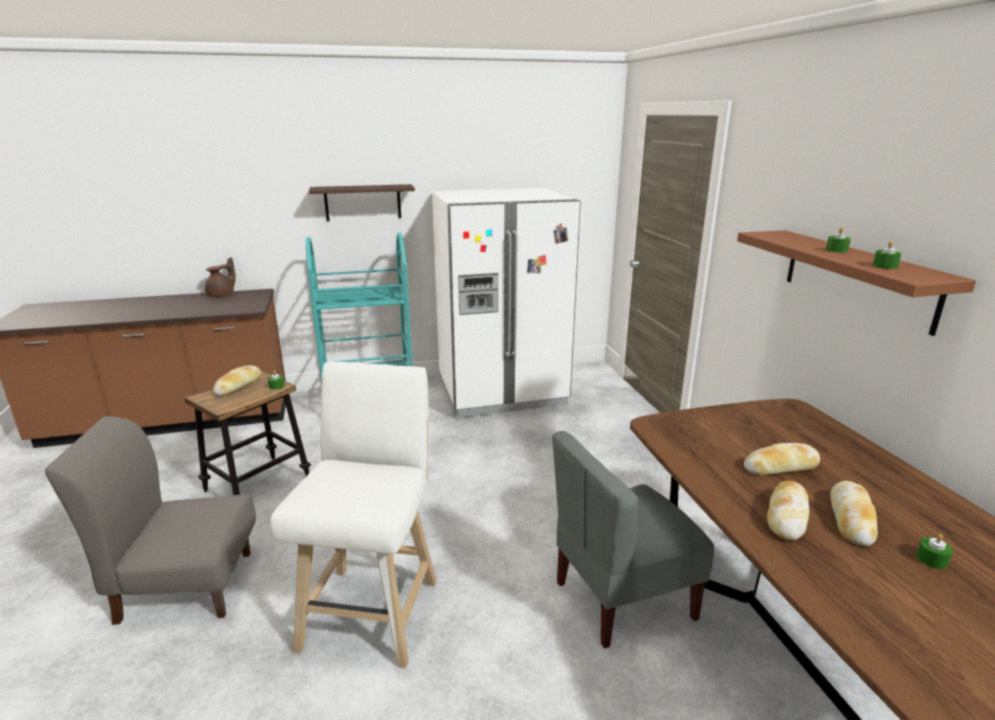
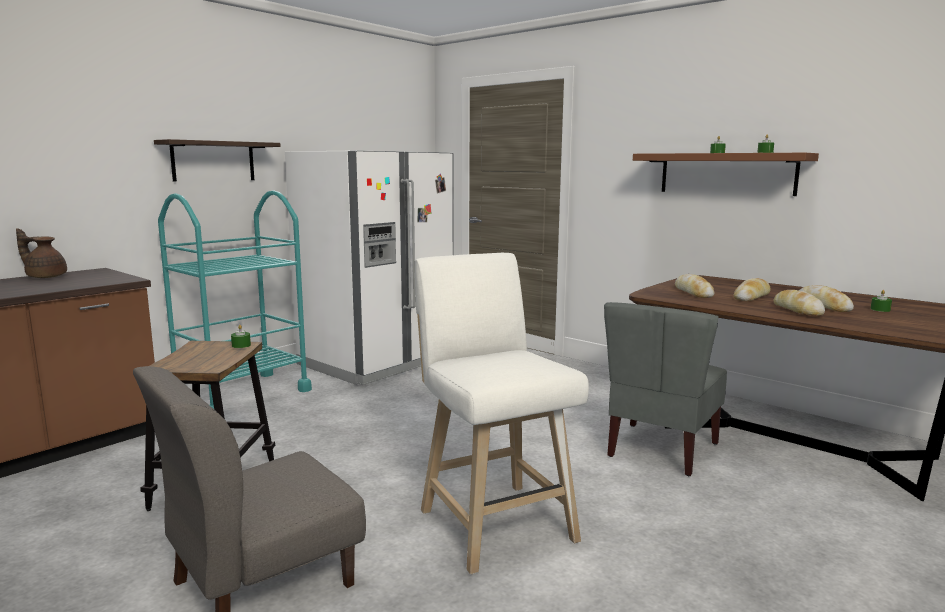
camera: 35 degrees left, 10 degrees down
brown teapot [205,257,236,297] -> brown teapot turned 75 degrees counterclockwise [16,228,67,278]
bread [213,365,261,396] -> bread moved to [675,274,714,298]

